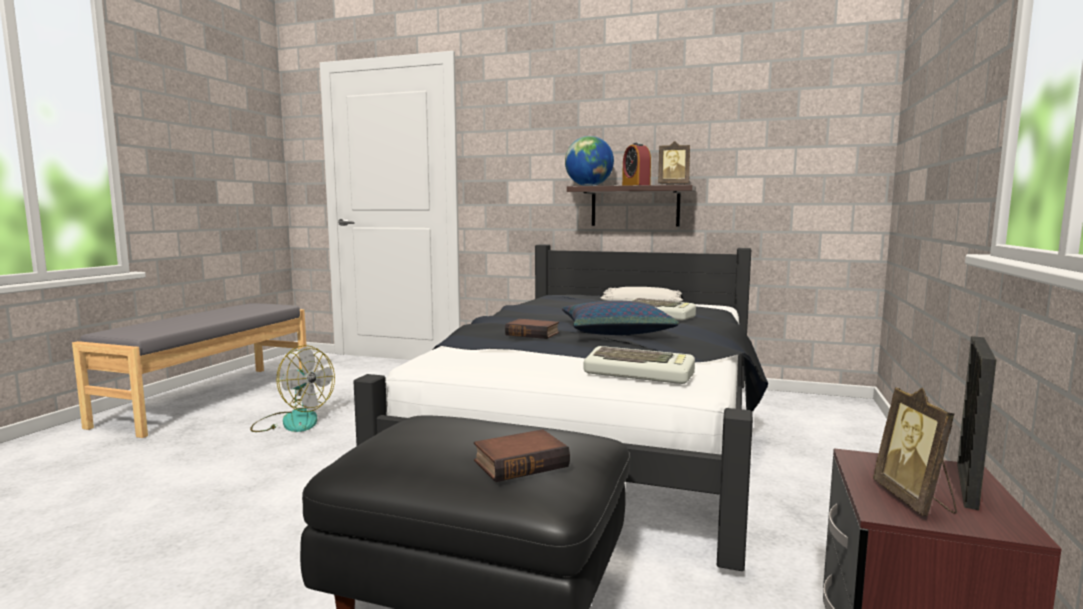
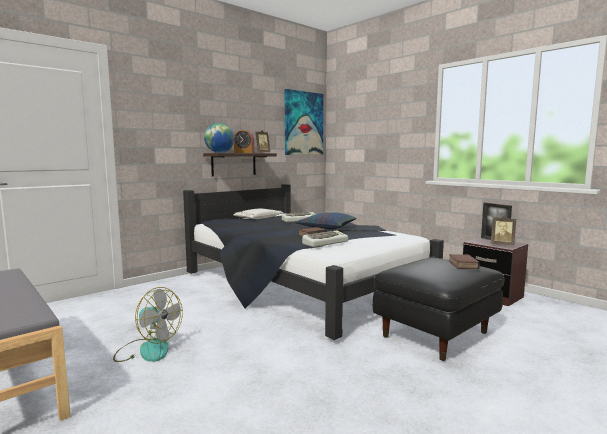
camera: 60 degrees left, 0 degrees up
fan [250,345,335,432] -> fan turned 60 degrees clockwise [113,287,183,362]
keyboard [584,346,695,384] -> keyboard moved to [302,231,348,247]
none -> picture [284,89,324,155]

